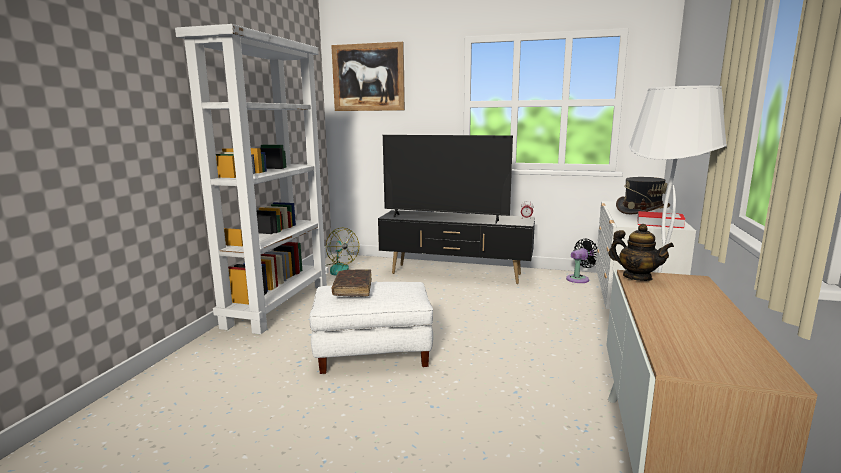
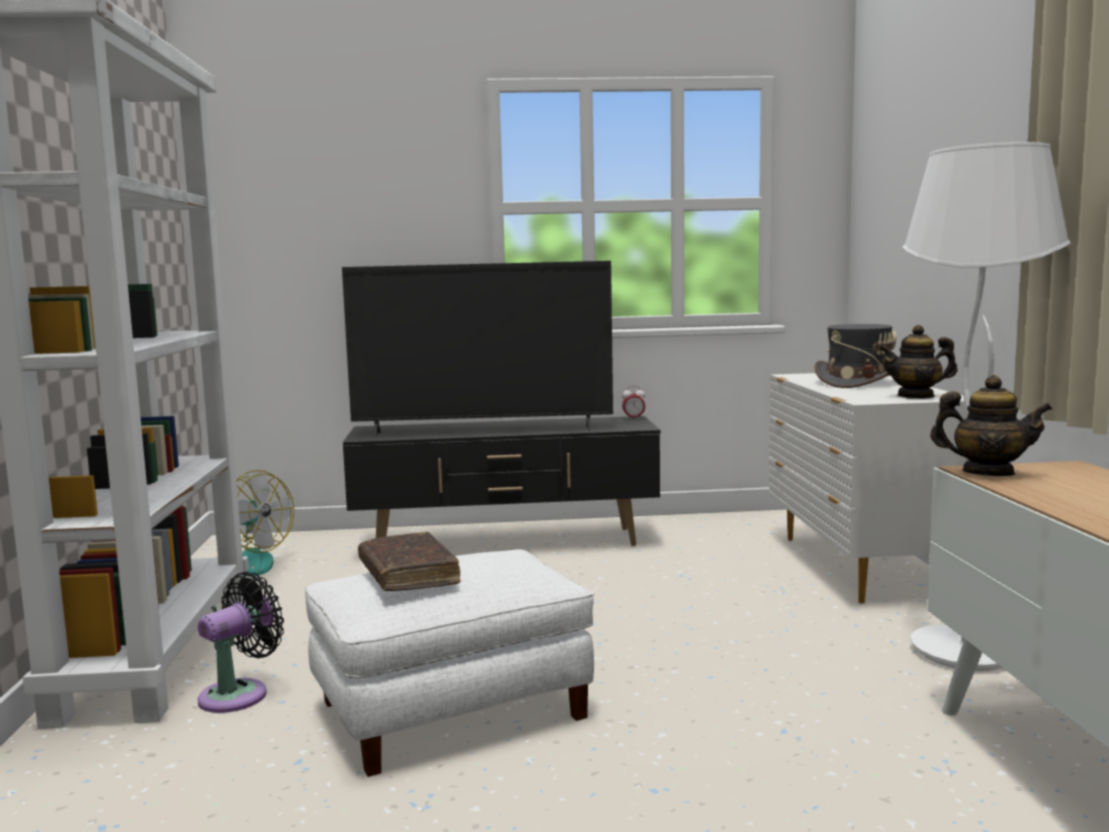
camera: 20 degrees left, 5 degrees down
picture [331,42,405,111] -> none
black fan [566,238,597,283] -> black fan moved to [198,572,284,713]
book [637,211,685,228] -> teapot [878,325,958,399]

